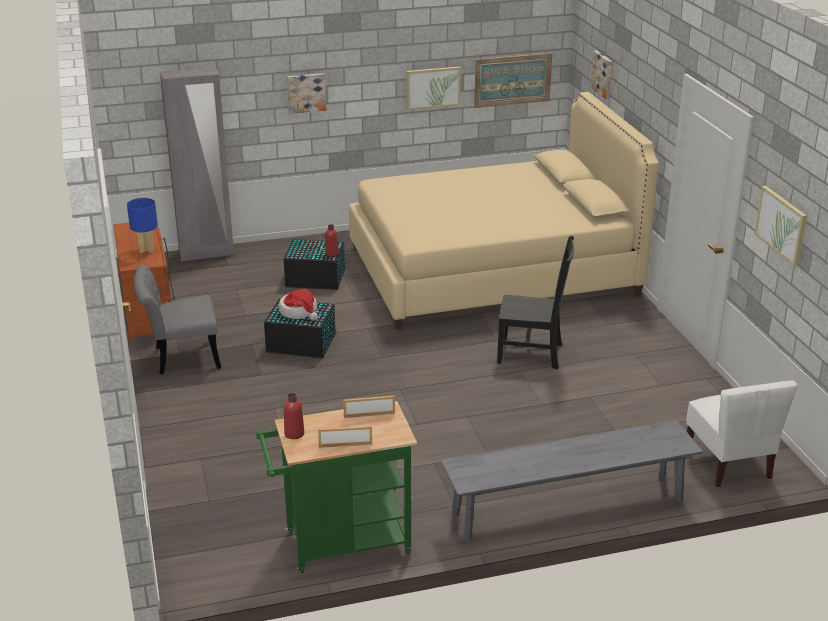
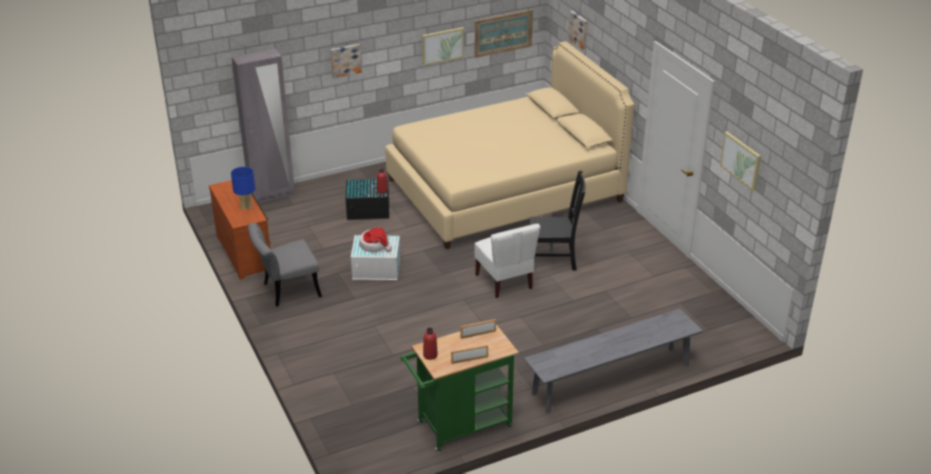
camera: 10 degrees left, 5 degrees up
black storage box [264,299,336,358] -> white storage box [351,235,400,280]
white chair [686,381,798,488] -> white chair moved to [474,224,540,298]

